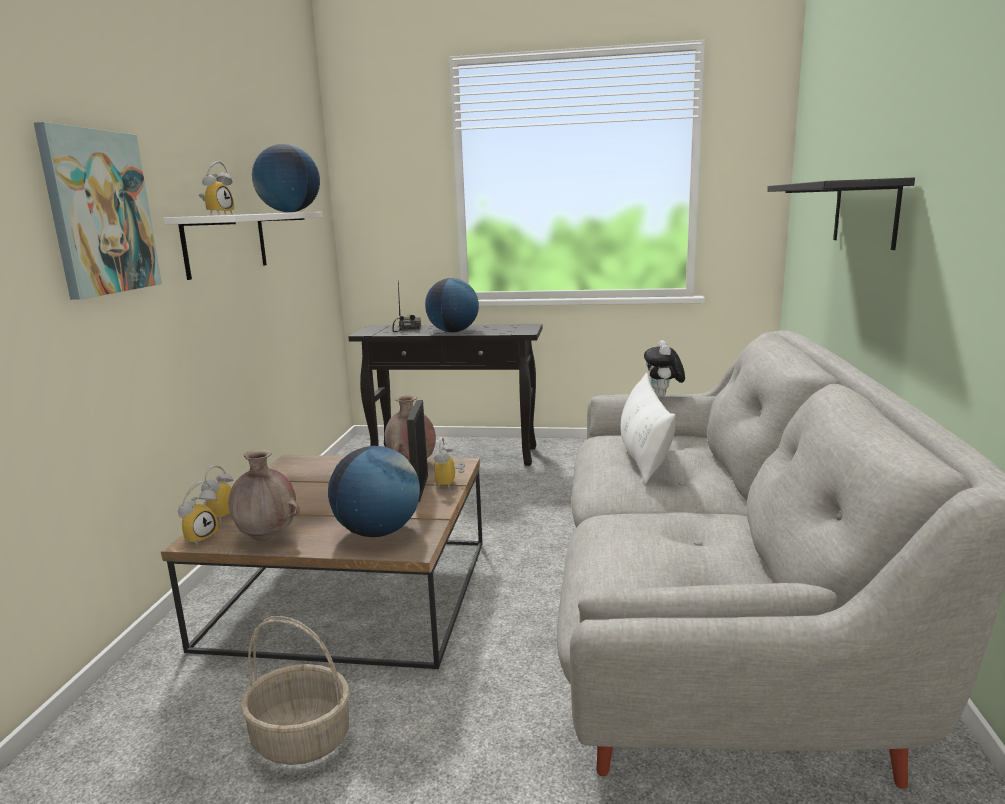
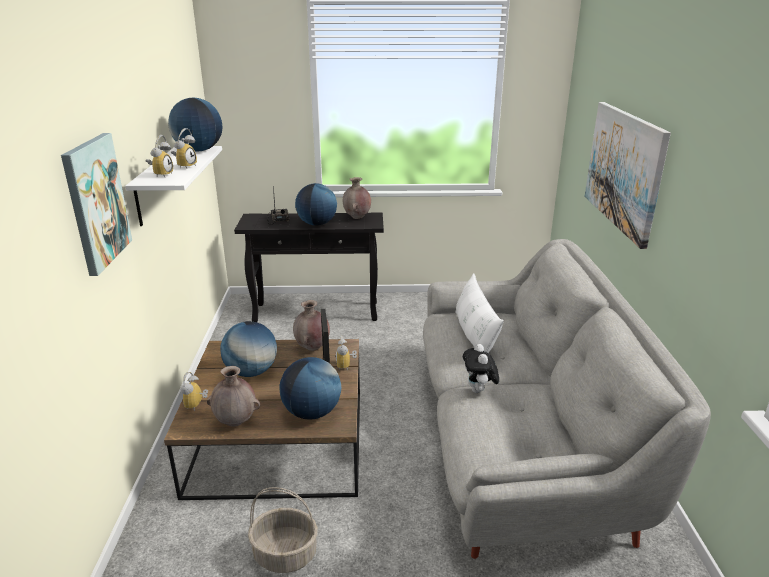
camera: 10 degrees left, 10 degrees up
alarm clock [178,481,219,545] -> alarm clock moved to [171,128,197,168]
plush toy [644,340,685,397] -> plush toy moved to [463,344,499,393]
black shelf [767,178,915,250] -> picture [585,102,671,249]
none -> globe [220,321,277,377]
none -> brown vase [343,177,371,219]

